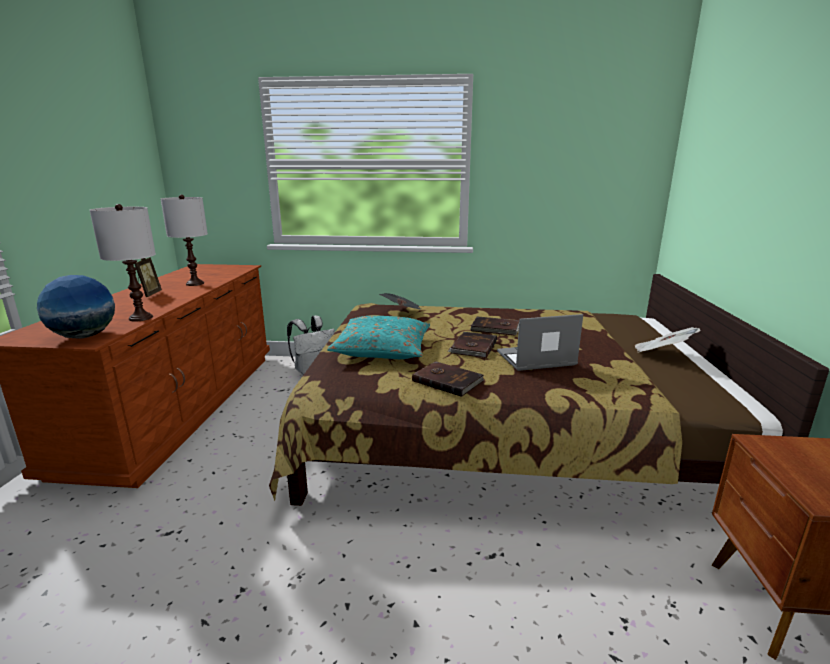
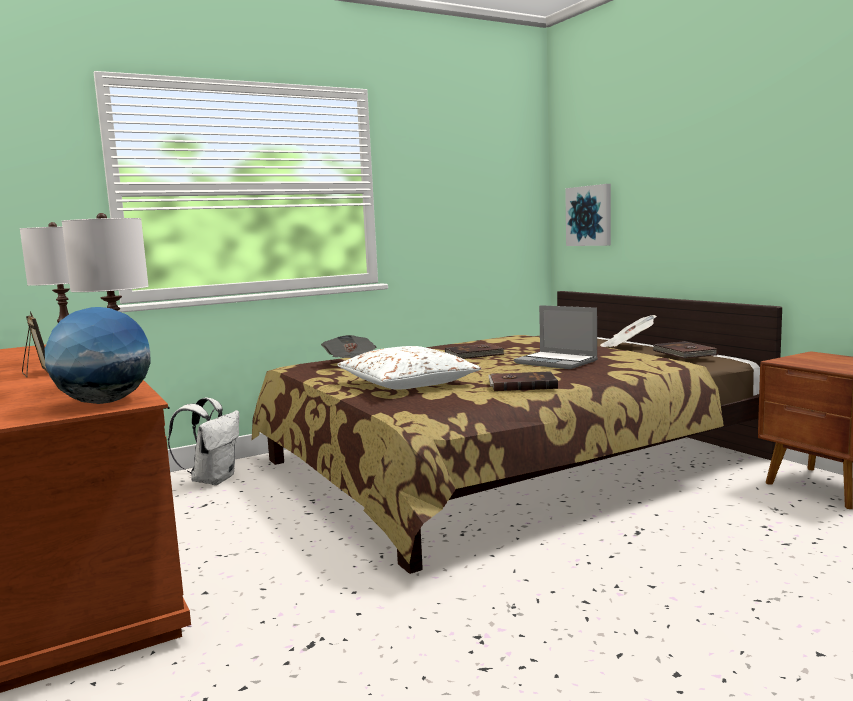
camera: 35 degrees left, 10 degrees down
turquoise pillow [327,316,430,359] -> white pillow [337,346,481,390]
brown book [448,332,497,358] -> brown book moved to [653,341,718,359]
laptop [497,314,583,371] -> laptop turned 90 degrees counterclockwise [514,305,598,369]
none -> picture [565,184,611,246]

